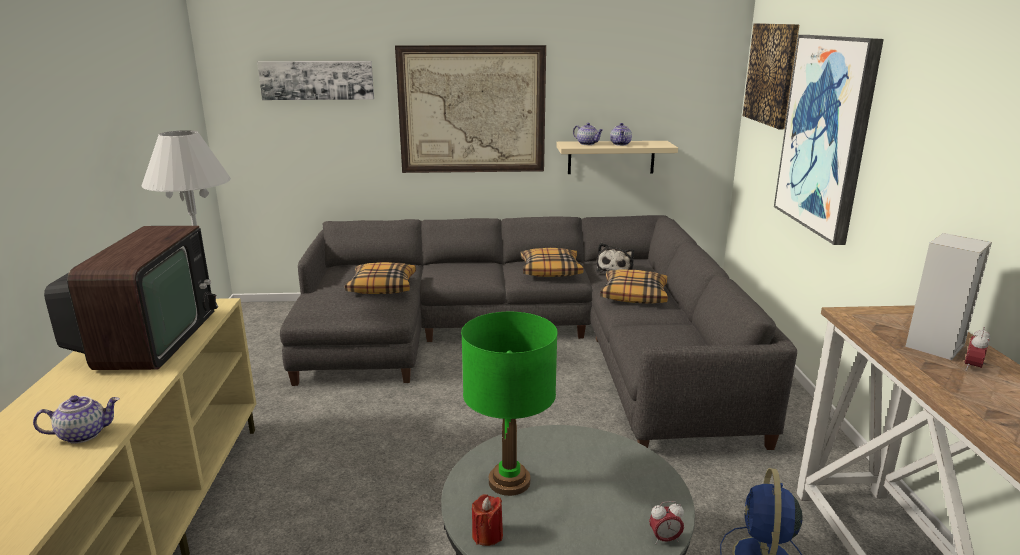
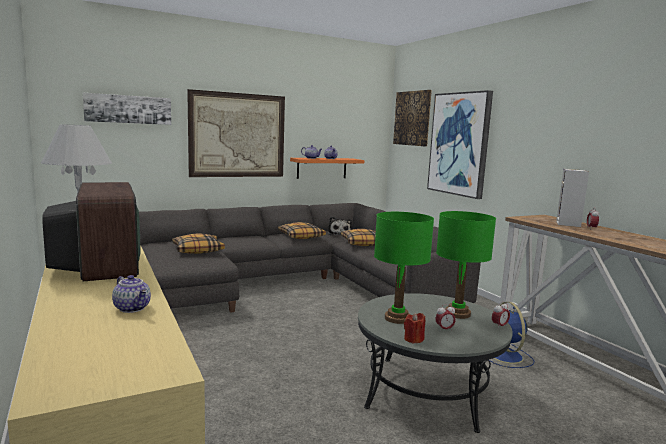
camera: 25 degrees left, 10 degrees down
teapot [33,395,119,444] -> teapot turned 90 degrees clockwise [112,275,151,313]
beige shelf [556,141,678,174] -> orange shelf [290,158,364,179]
none -> alarm clock [435,304,456,330]
none -> green table lamp [436,211,496,319]

